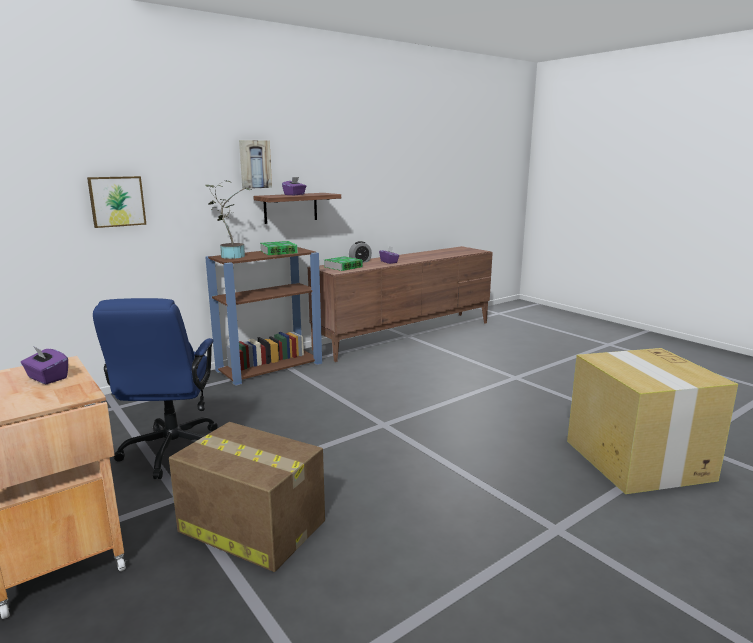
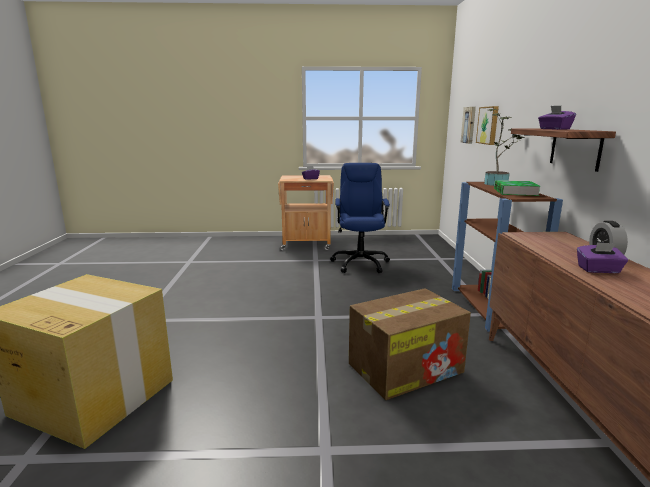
camera: 125 degrees right, 0 degrees up
blue office chair [93,298,218,479] -> blue office chair turned 60 degrees clockwise [330,163,390,273]
cardboard box [169,422,325,572] -> cardboard box moved to [349,288,471,400]
picture [239,140,272,189] -> picture moved to [461,107,476,144]
book [324,256,363,271] -> none

